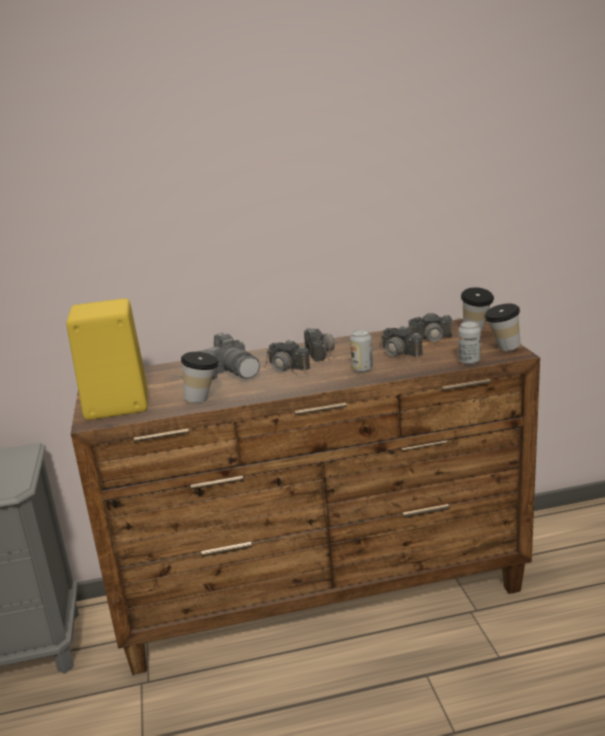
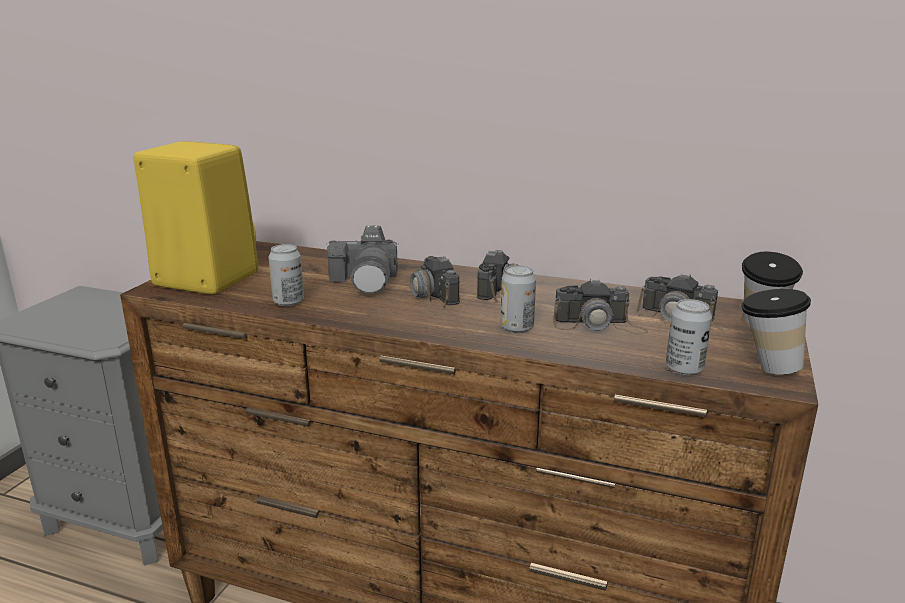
camera: 30 degrees right, 0 degrees up
cup [181,352,219,403] -> can [268,244,304,306]
camera [377,326,423,364] -> camera turned 75 degrees counterclockwise [553,279,648,335]

